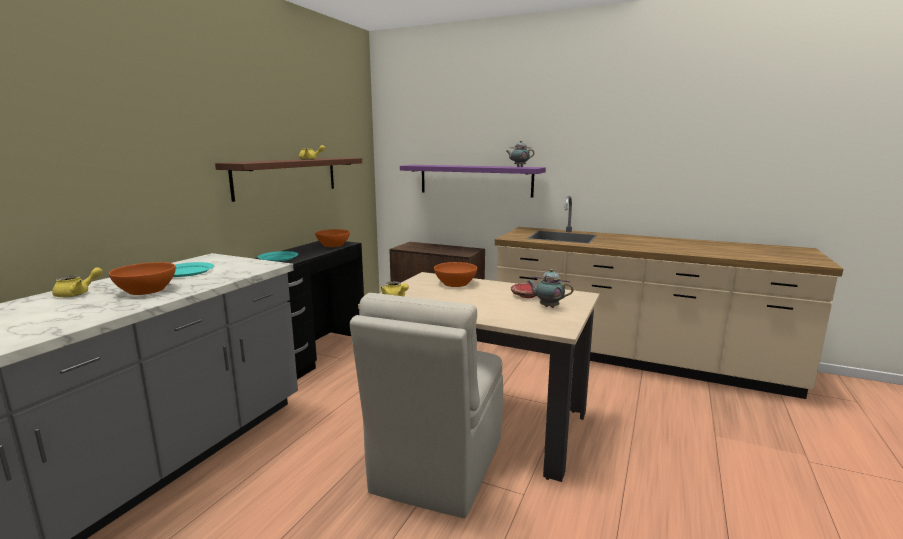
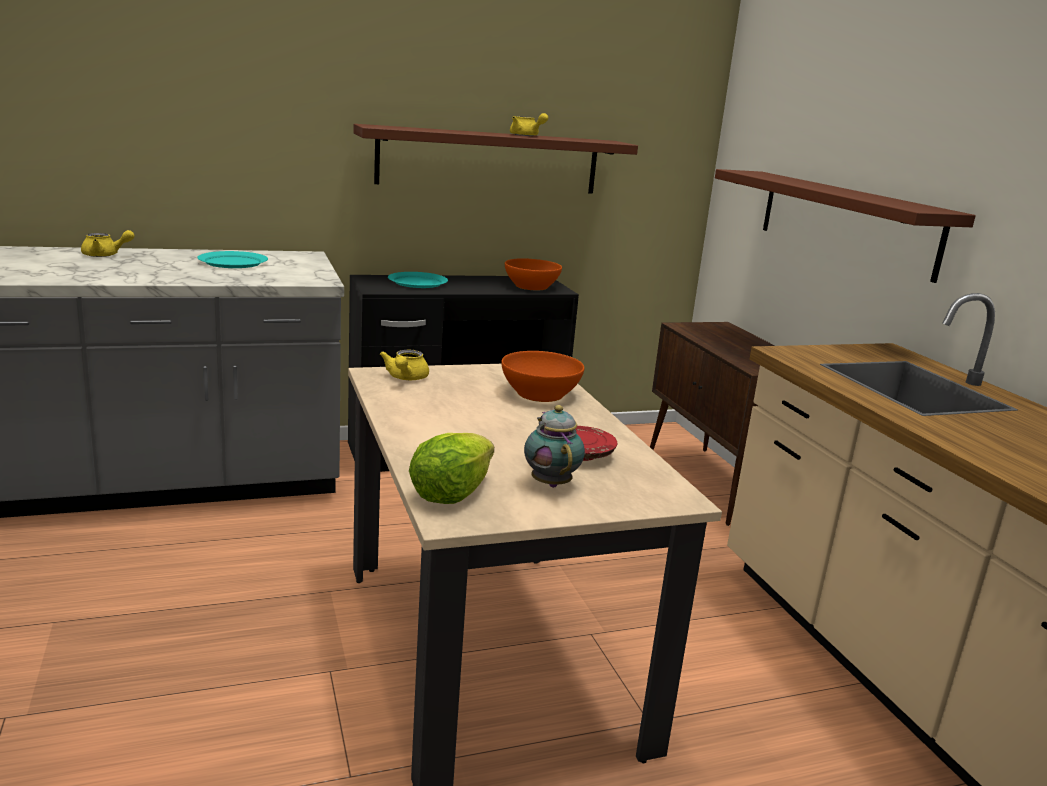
camera: 45 degrees right, 5 degrees up
orange bowl [109,262,176,295] -> none
beige chair [350,293,503,518] -> none
purple shelf [400,165,546,198] -> brown shelf [715,169,976,283]
teapot [506,141,534,167] -> none
none -> lettuce [409,433,494,504]

